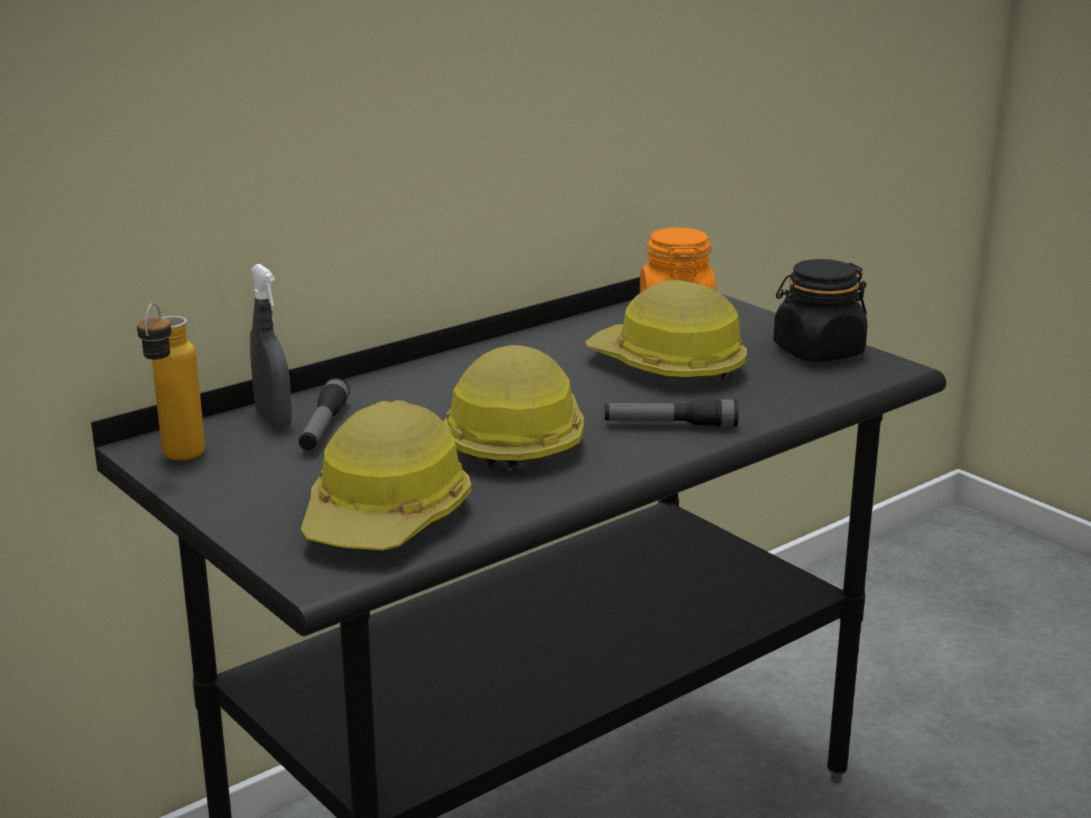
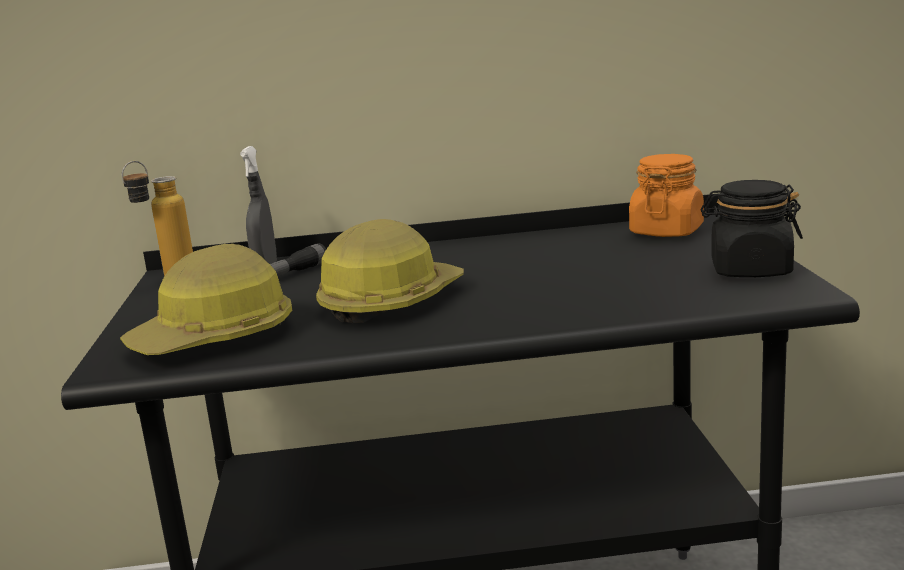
camera: 35 degrees right, 5 degrees down
hard hat [585,280,747,385] -> none
flashlight [605,399,739,426] -> none

